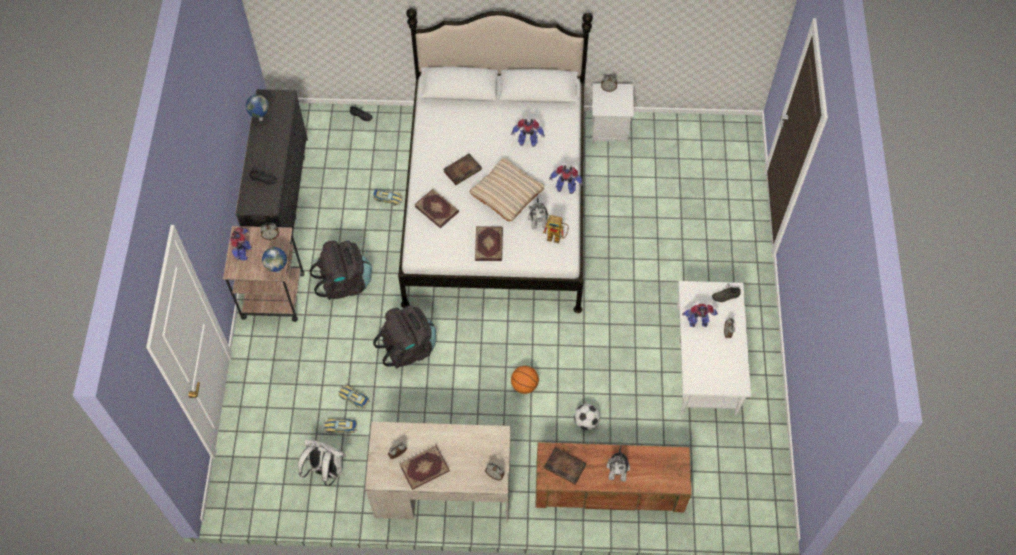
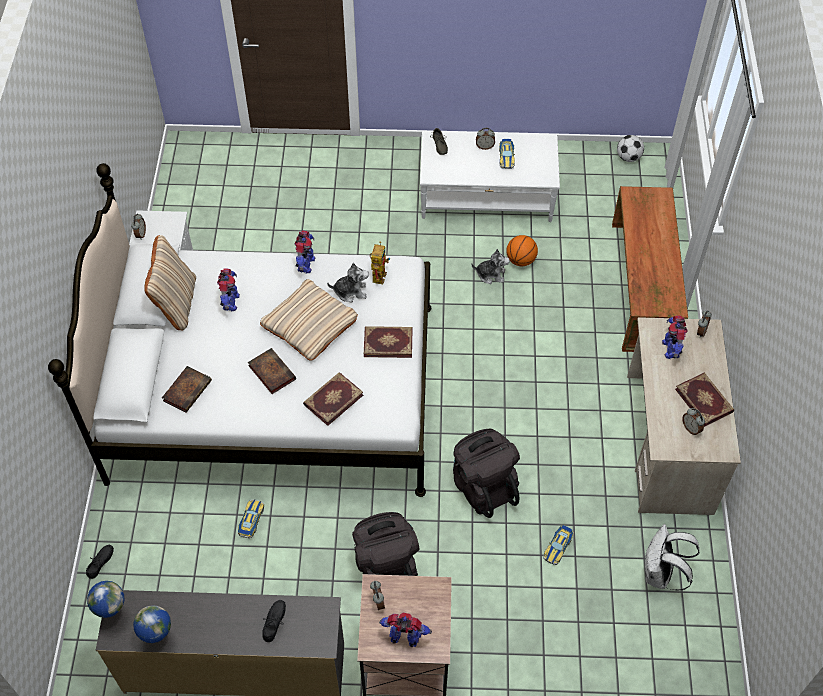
camera: 90 degrees left, 5 degrees down
globe [262,247,287,273] -> globe moved to [87,581,124,618]
toy car [324,418,357,434] -> toy car moved to [499,139,515,169]
basketball [511,366,539,394] -> basketball moved to [506,235,538,266]
book [544,447,587,485] -> book moved to [162,366,212,413]
football [574,404,600,430] -> football moved to [617,135,644,162]
plush toy [606,445,630,482] -> plush toy moved to [471,249,510,284]
toy robot [682,304,718,327] -> toy robot moved to [662,316,688,359]
none -> beige pillow [144,235,196,331]

